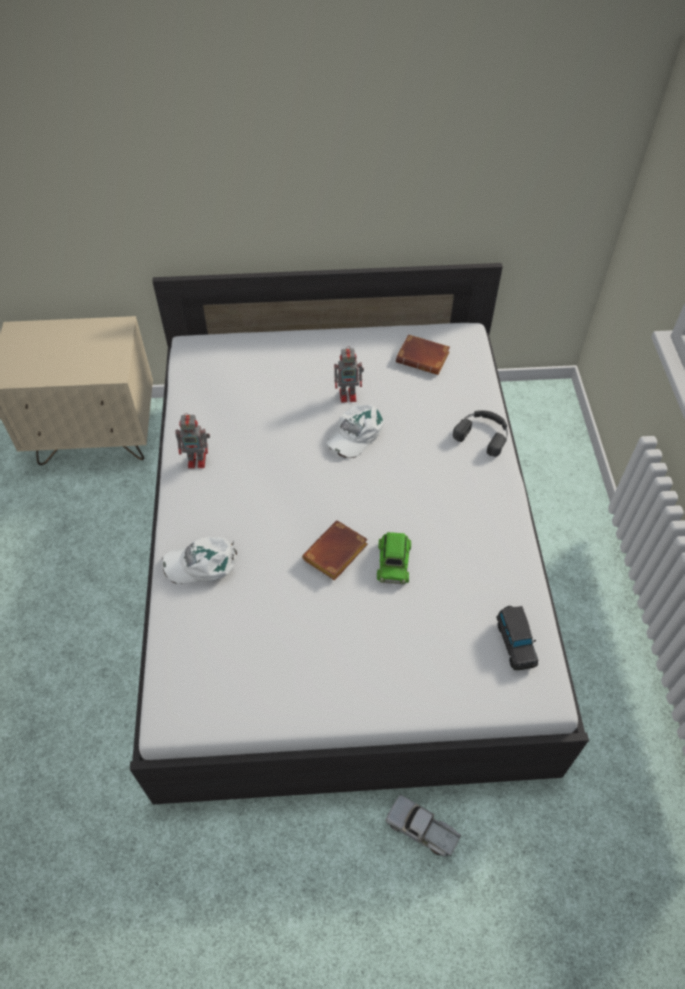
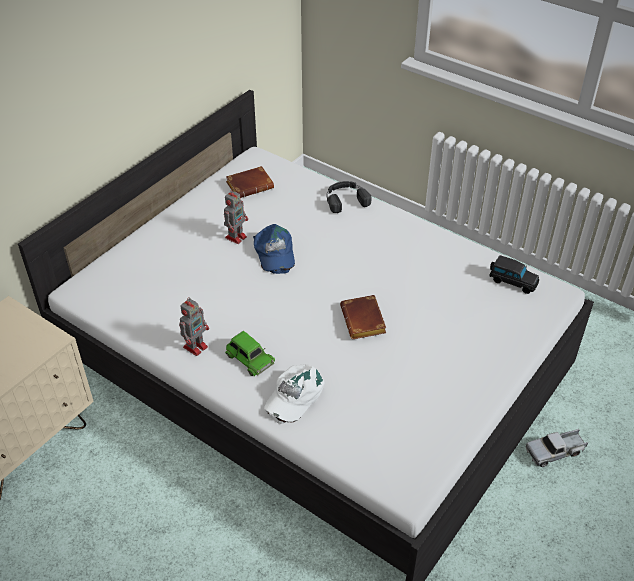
camera: 50 degrees left, 10 degrees down
white cap [327,404,384,459] -> blue cap [253,224,295,274]
green toy car [377,532,411,585] -> green toy car moved to [225,331,275,376]

